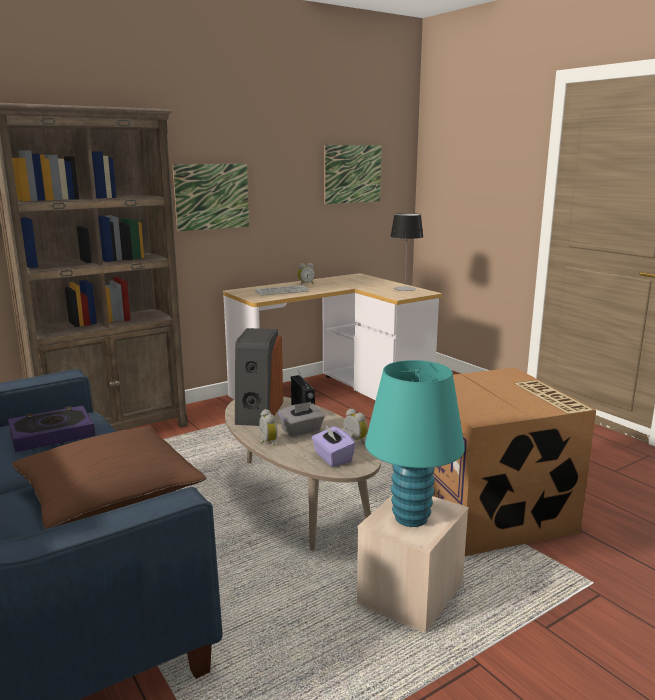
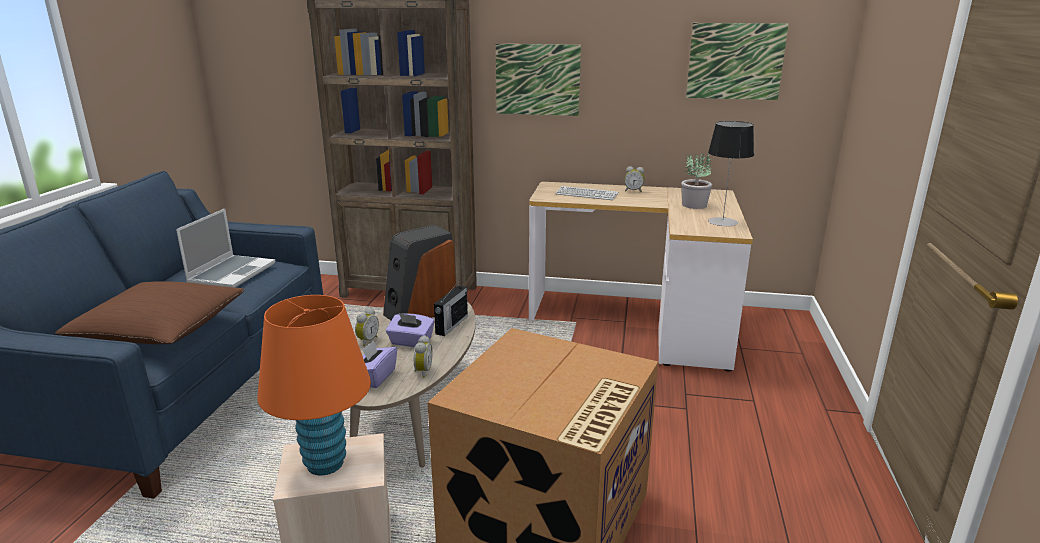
camera: 45 degrees right, 5 degrees up
book [8,406,95,452] -> laptop [176,209,276,288]
grey tissue box [278,402,324,437] -> purple tissue box [386,313,434,347]
turquoise table lamp [365,360,465,527] -> orange table lamp [257,295,371,475]
none -> potted plant [681,154,712,209]

